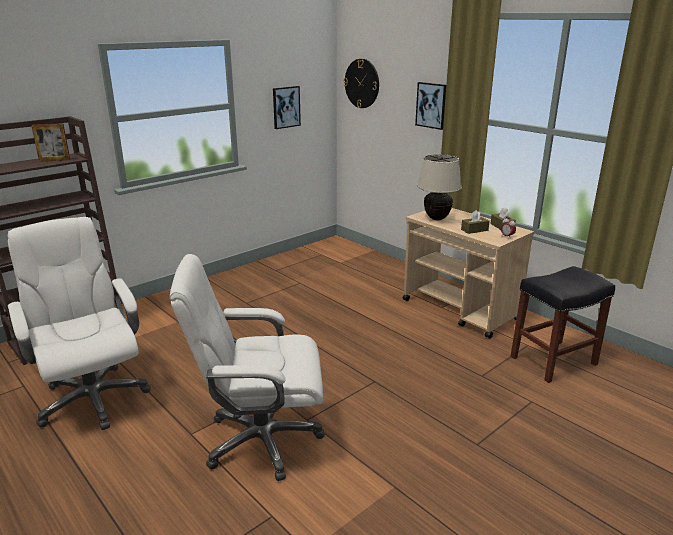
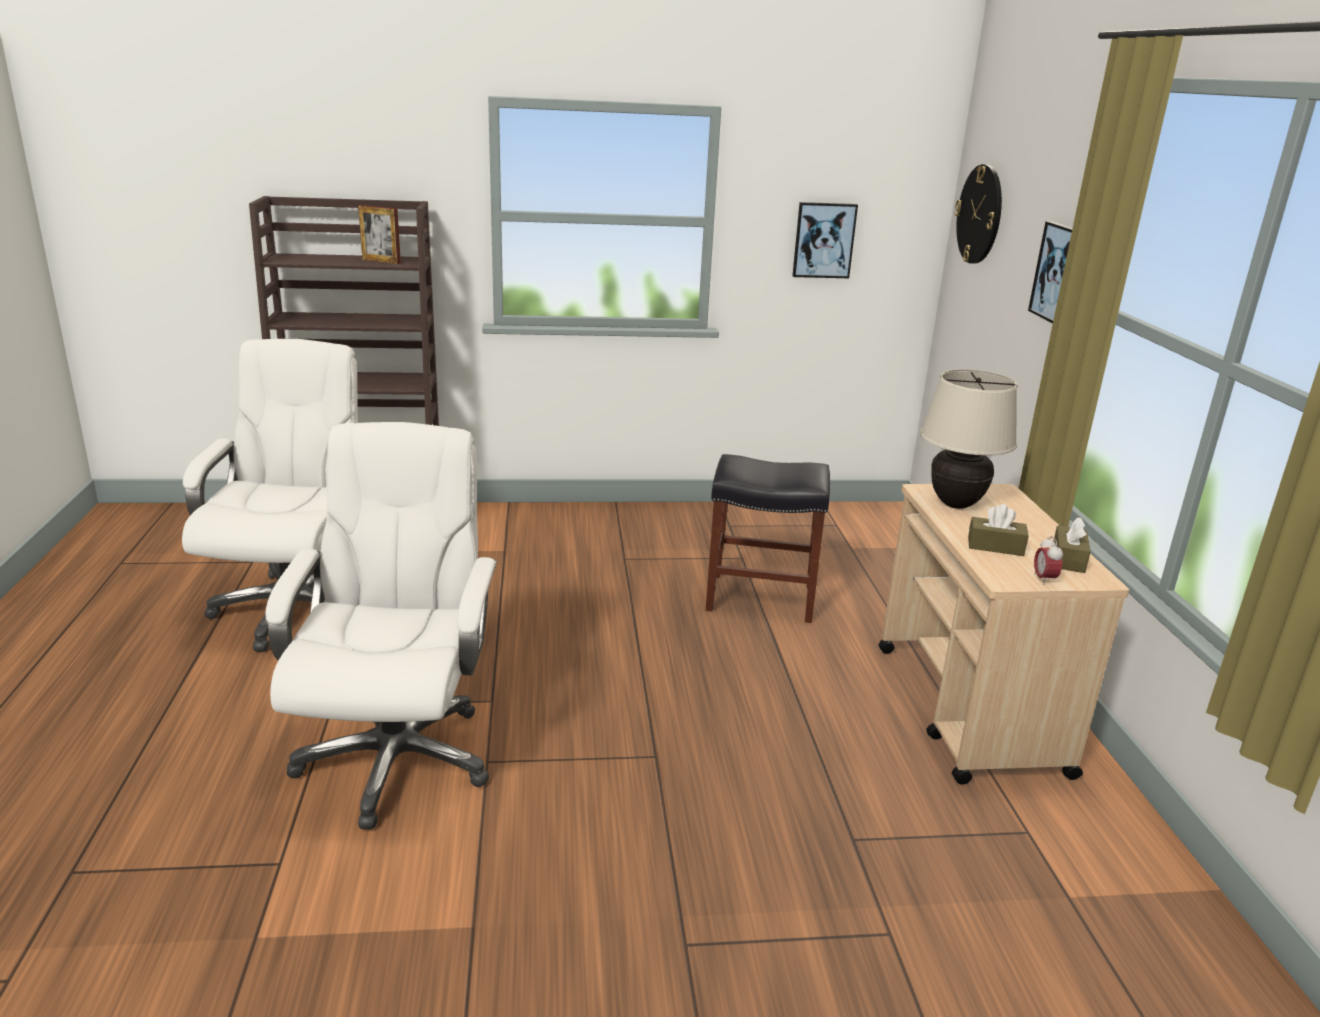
camera: 35 degrees right, 0 degrees up
white office chair [170,254,325,481] -> white office chair turned 60 degrees clockwise [265,422,497,829]
black stool [511,266,615,383] -> black stool moved to [706,454,830,623]

